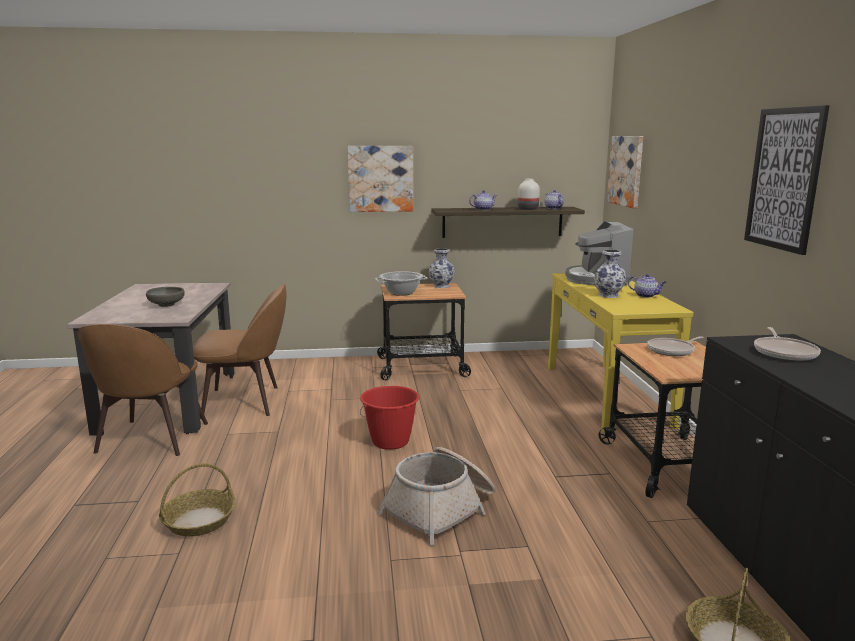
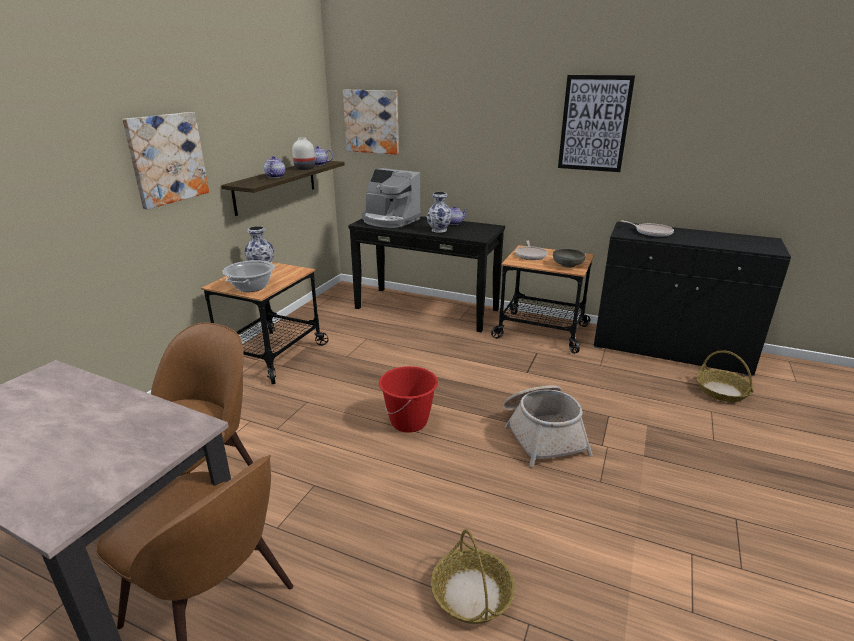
camera: 60 degrees left, 10 degrees up
grey bowl [146,287,185,307] -> grey bowl moved to [553,248,586,268]
yellow console table [548,273,693,433] -> black console table [348,216,505,332]

